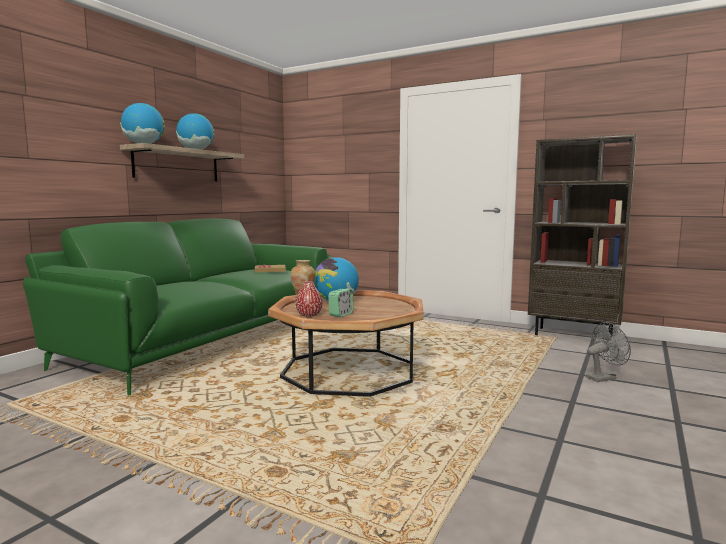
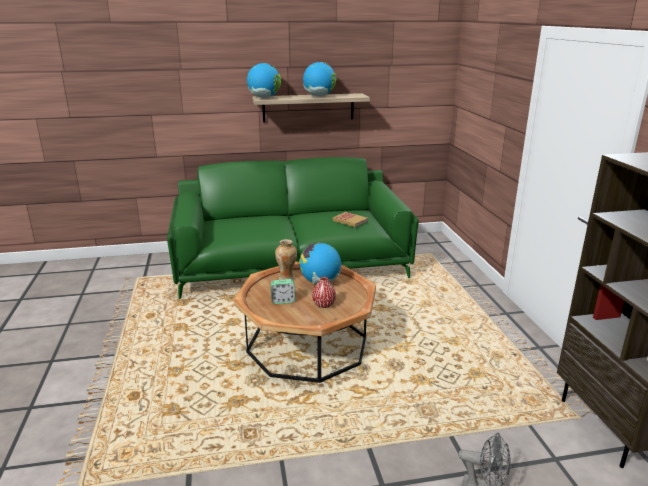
camera: 50 degrees right, 15 degrees up
red vase [296,281,323,317] -> red vase moved to [312,277,336,308]

